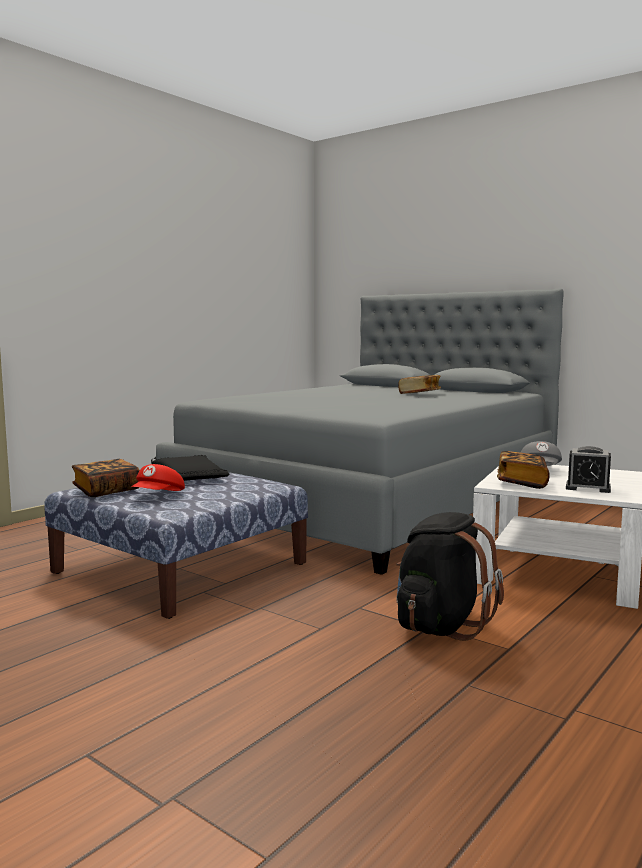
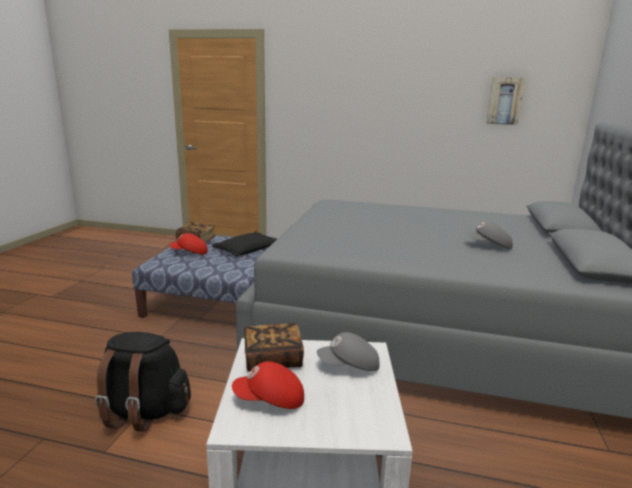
camera: 65 degrees right, 10 degrees up
book [398,375,441,394] -> grey cap [466,222,513,249]
alarm clock [566,446,611,493] -> red cap [232,361,304,409]
none -> picture [486,78,525,125]

